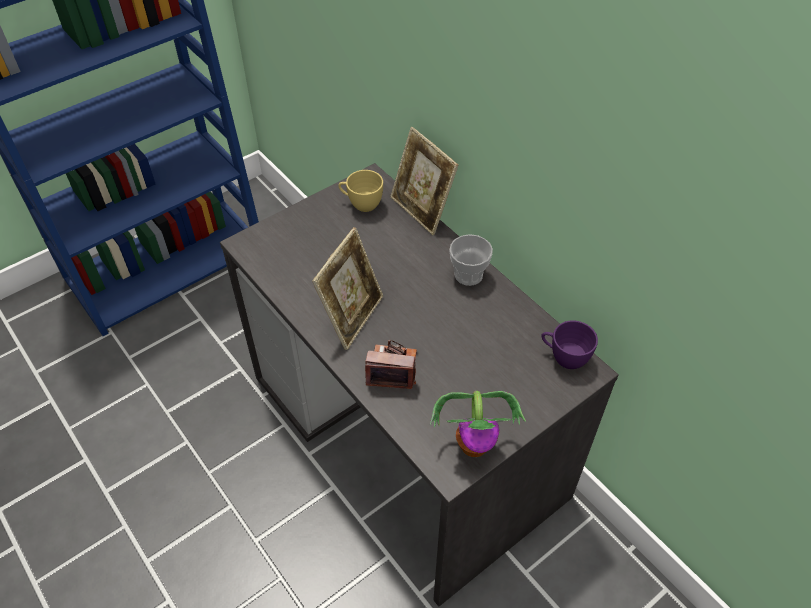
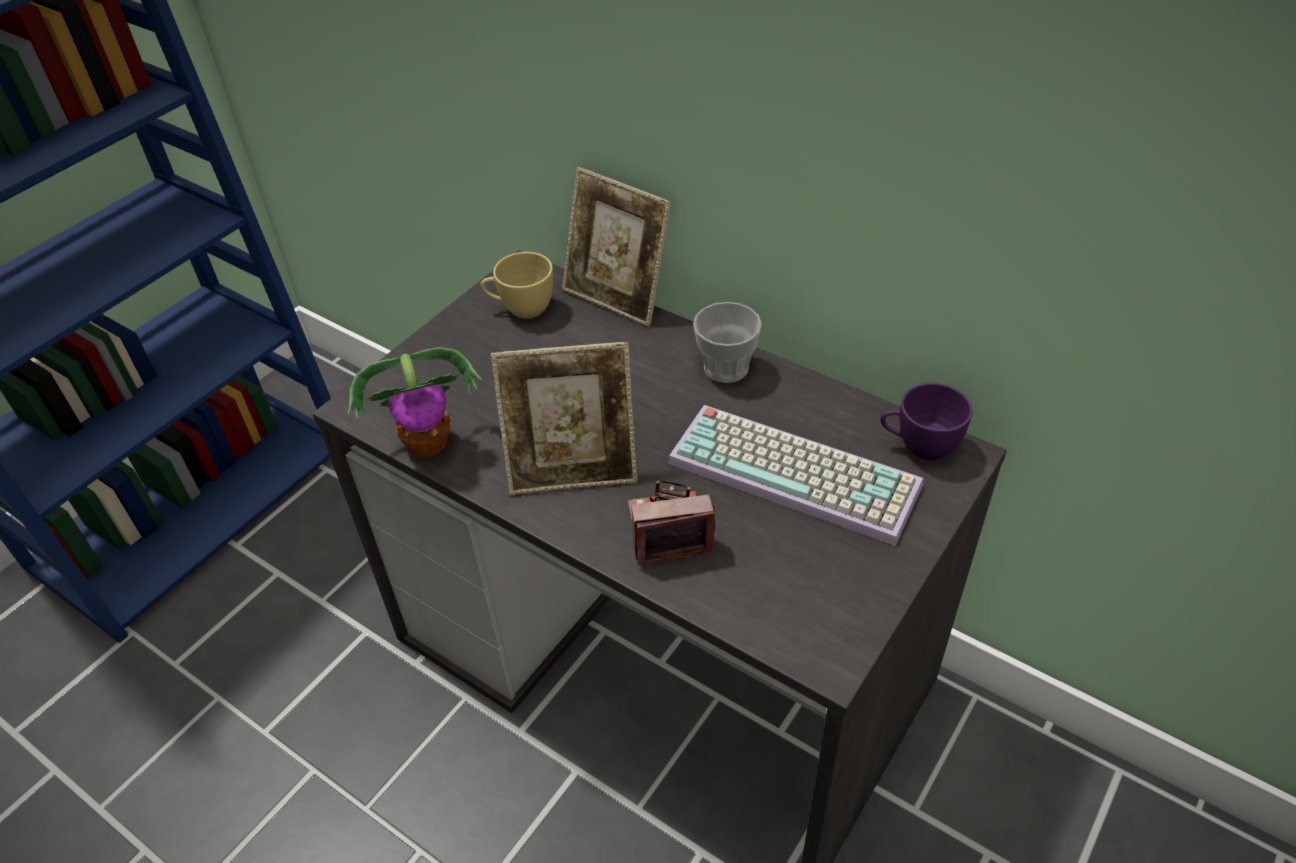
camera: 15 degrees left, 5 degrees down
picture frame [312,227,383,350] -> picture frame turned 75 degrees clockwise [491,342,638,495]
potted plant [430,391,526,457] -> potted plant moved to [348,347,482,457]
none -> keyboard [668,405,923,546]

